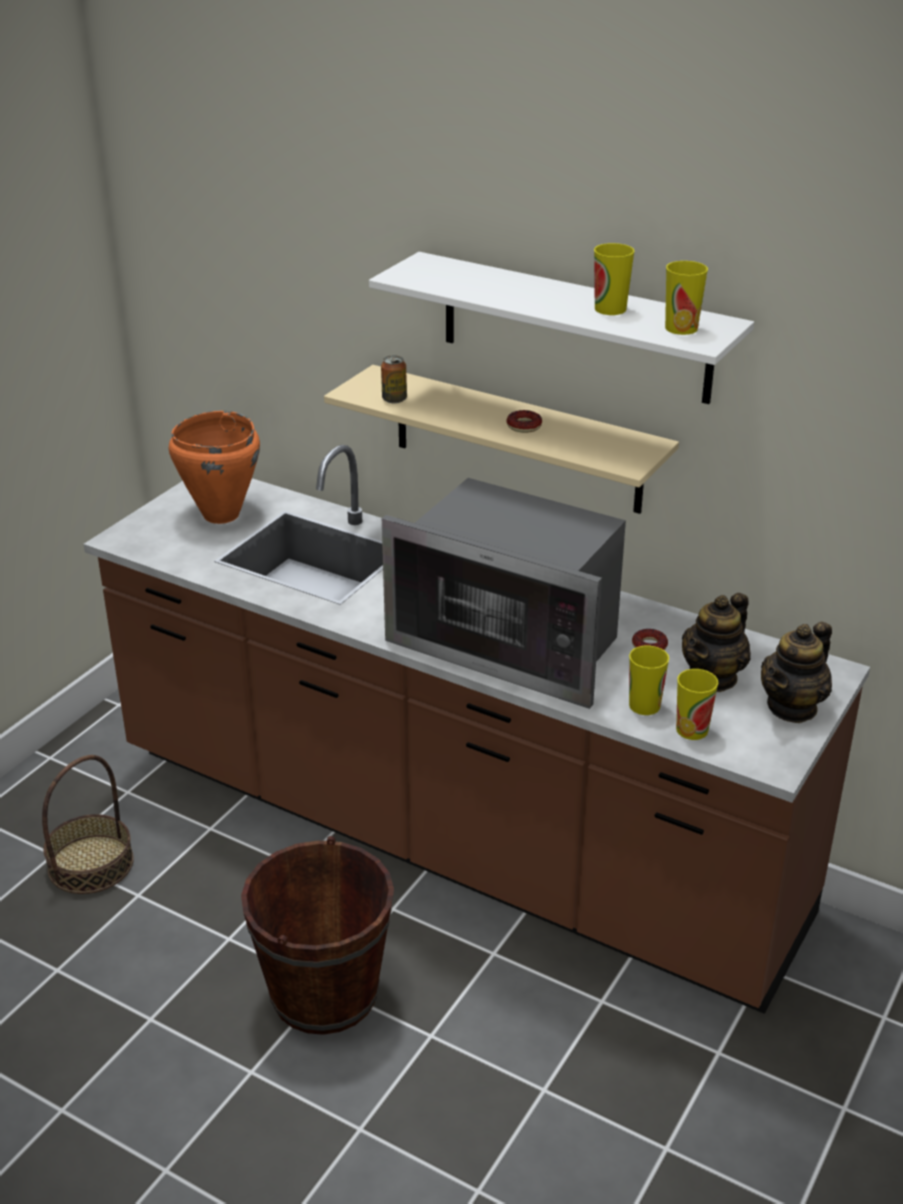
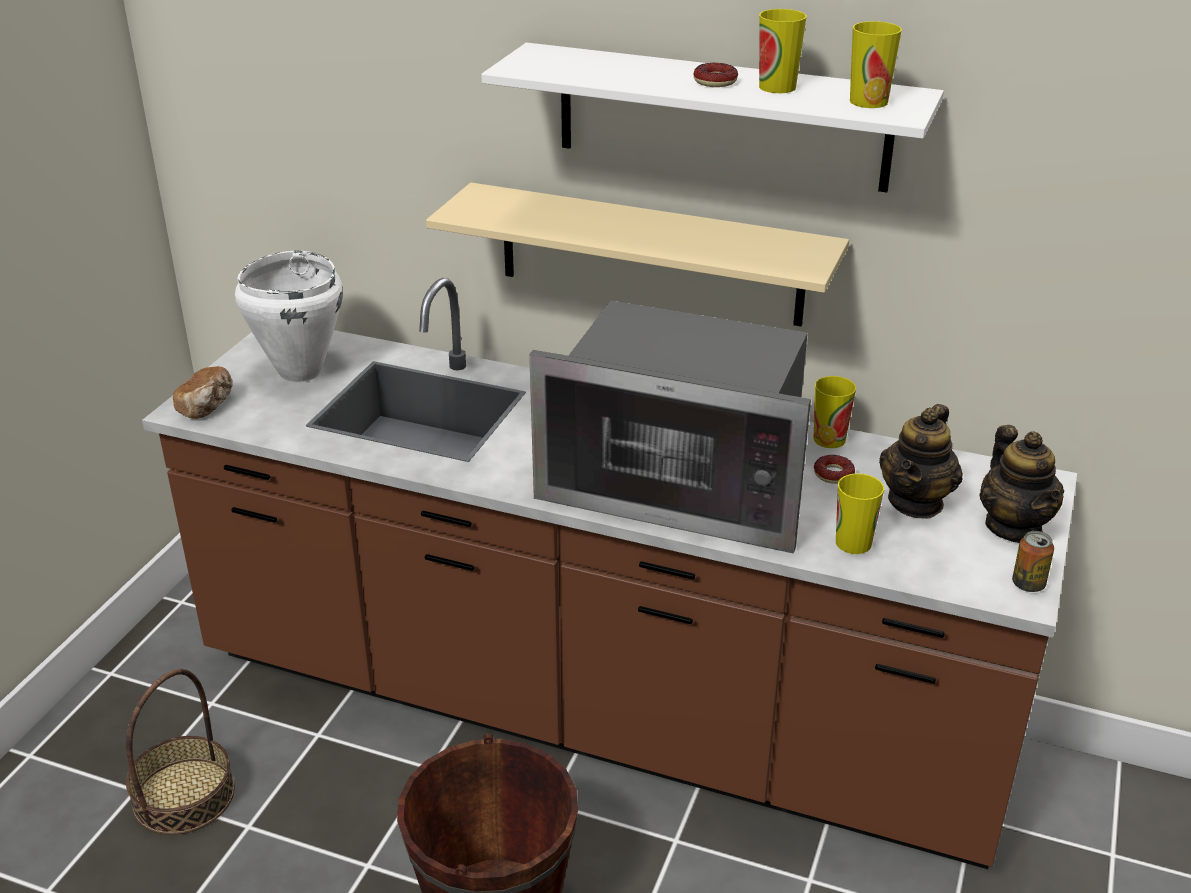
camera: 10 degrees left, 0 degrees up
orange cooking pot [169,411,260,524] -> white cooking pot [235,251,343,383]
can [381,355,407,403] -> can moved to [1012,531,1054,592]
donut [507,410,542,433] -> donut moved to [693,63,738,87]
cup [676,669,718,740] -> cup moved to [814,376,856,448]
teapot [761,622,832,723] -> teapot turned 45 degrees counterclockwise [980,425,1064,543]
none -> bread [173,366,233,419]

